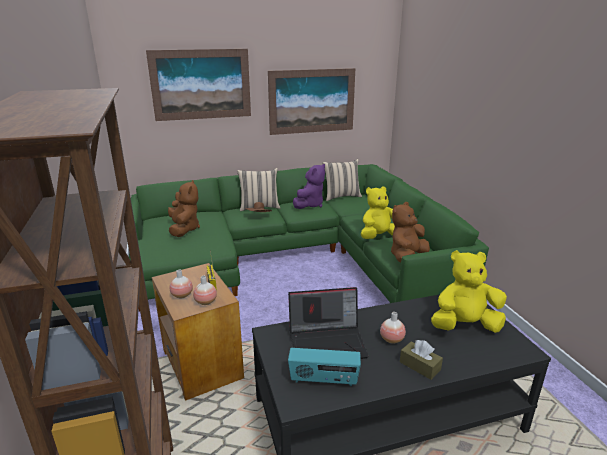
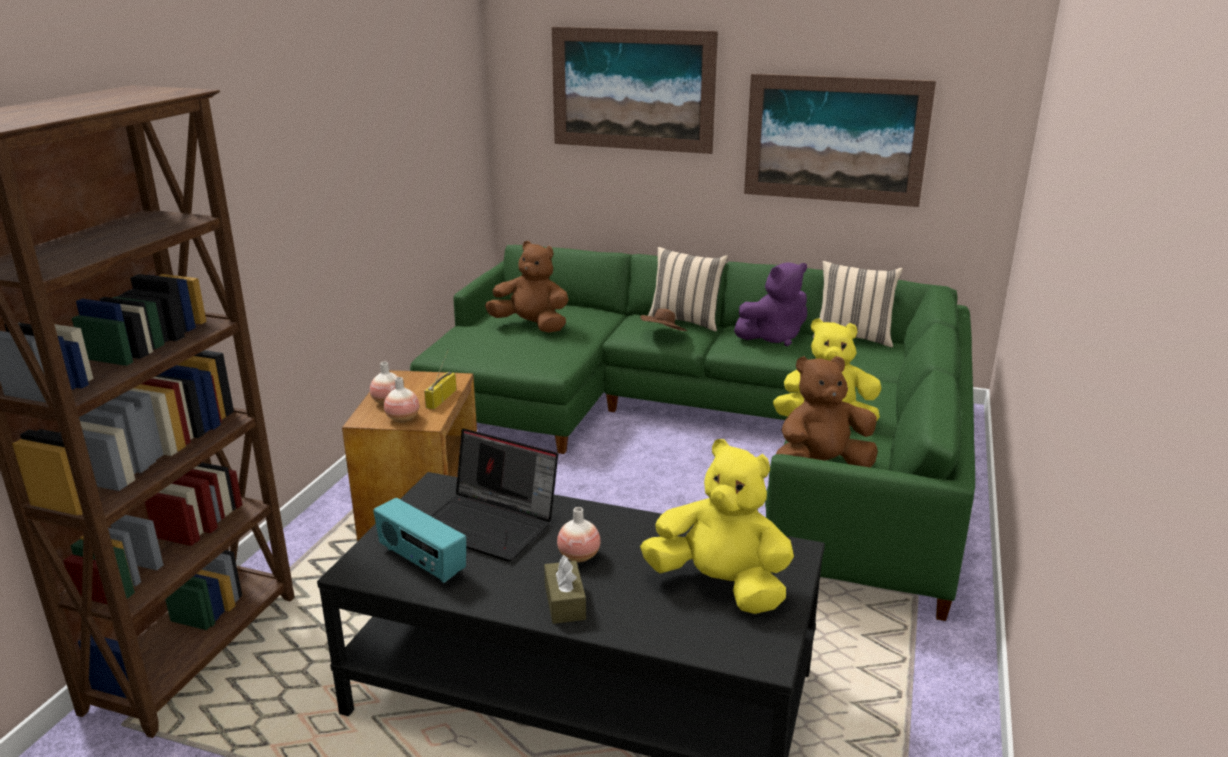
camera: 35 degrees right, 0 degrees up
brown plush toy [168,180,200,237] -> brown plush toy turned 90 degrees counterclockwise [485,241,569,333]

